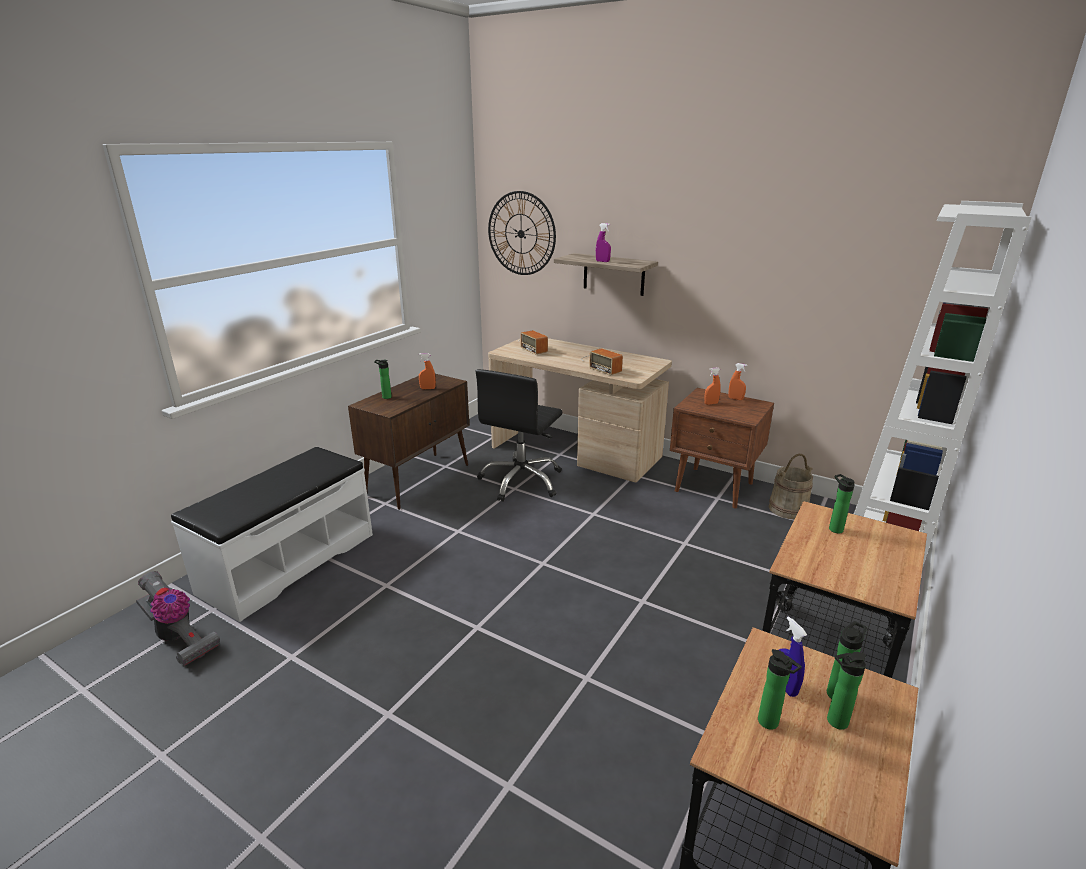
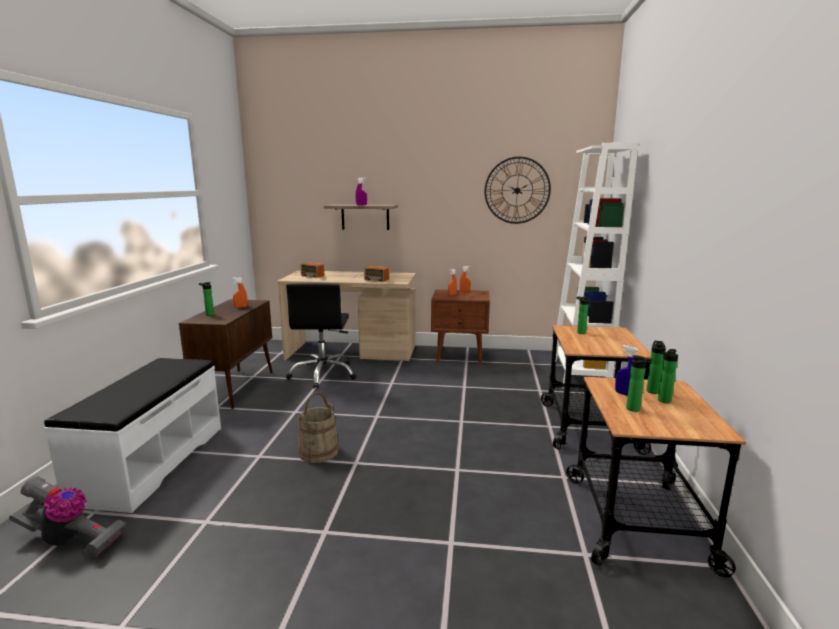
camera: 25 degrees left, 10 degrees down
wall clock [488,191,556,275] -> wall clock moved to [485,157,551,224]
beige bucket [769,454,813,519] -> beige bucket moved to [298,393,338,463]

